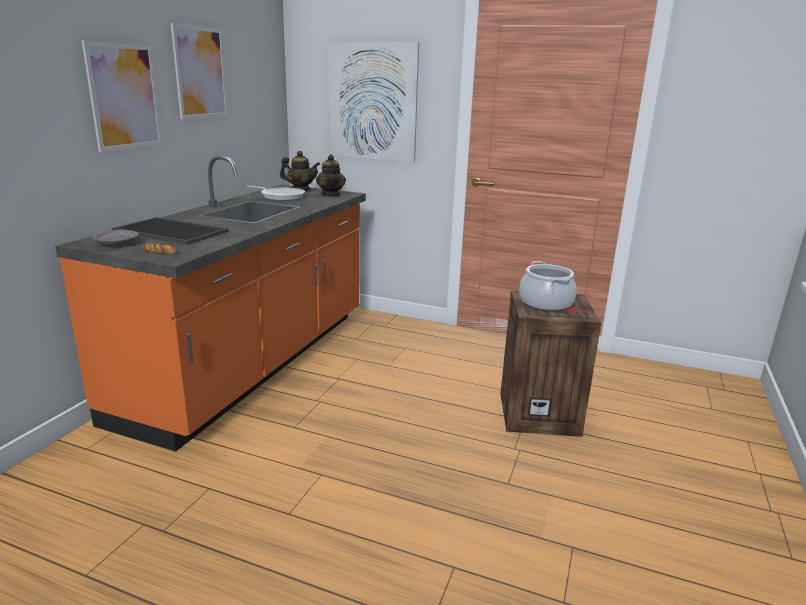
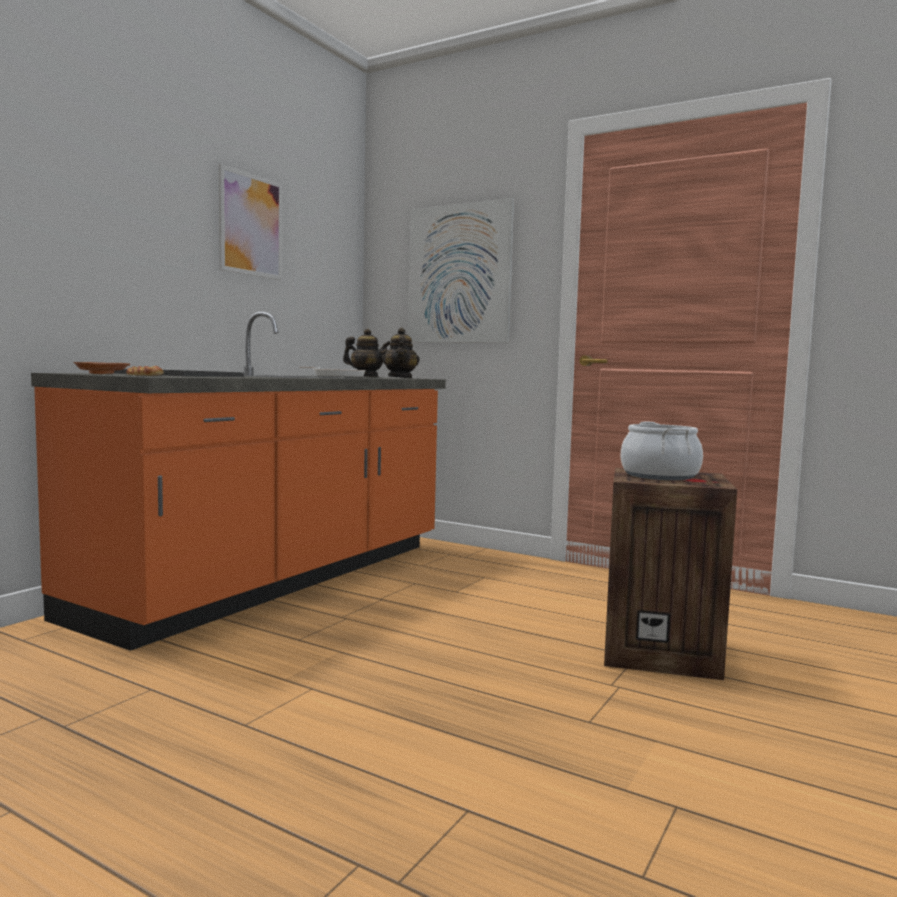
camera: 10 degrees right, 15 degrees down
picture [82,41,162,152] -> none
grey plate [92,230,139,246] -> brown plate [73,362,130,374]

